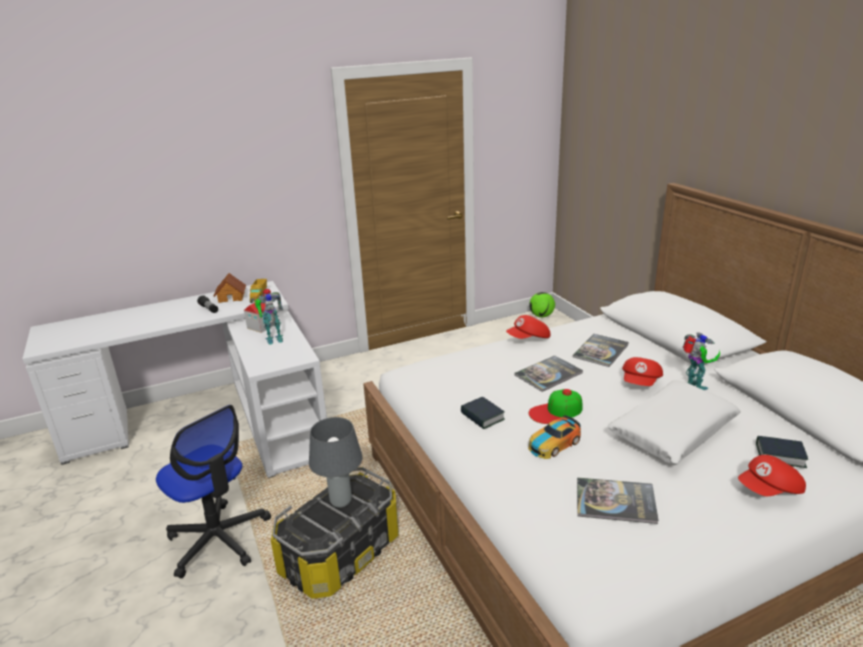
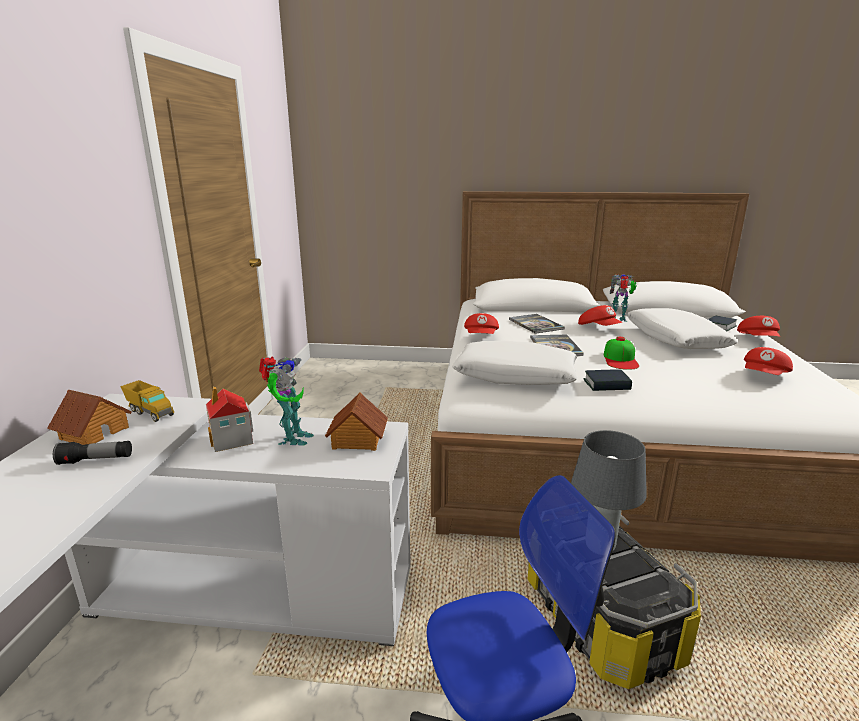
camera: 60 degrees left, 5 degrees down
toy car [528,415,581,459] -> none
football [529,292,555,317] -> none
book [577,477,659,524] -> red cap [744,347,793,375]
none -> toy house [325,393,388,451]
none -> white pillow [452,341,578,385]

